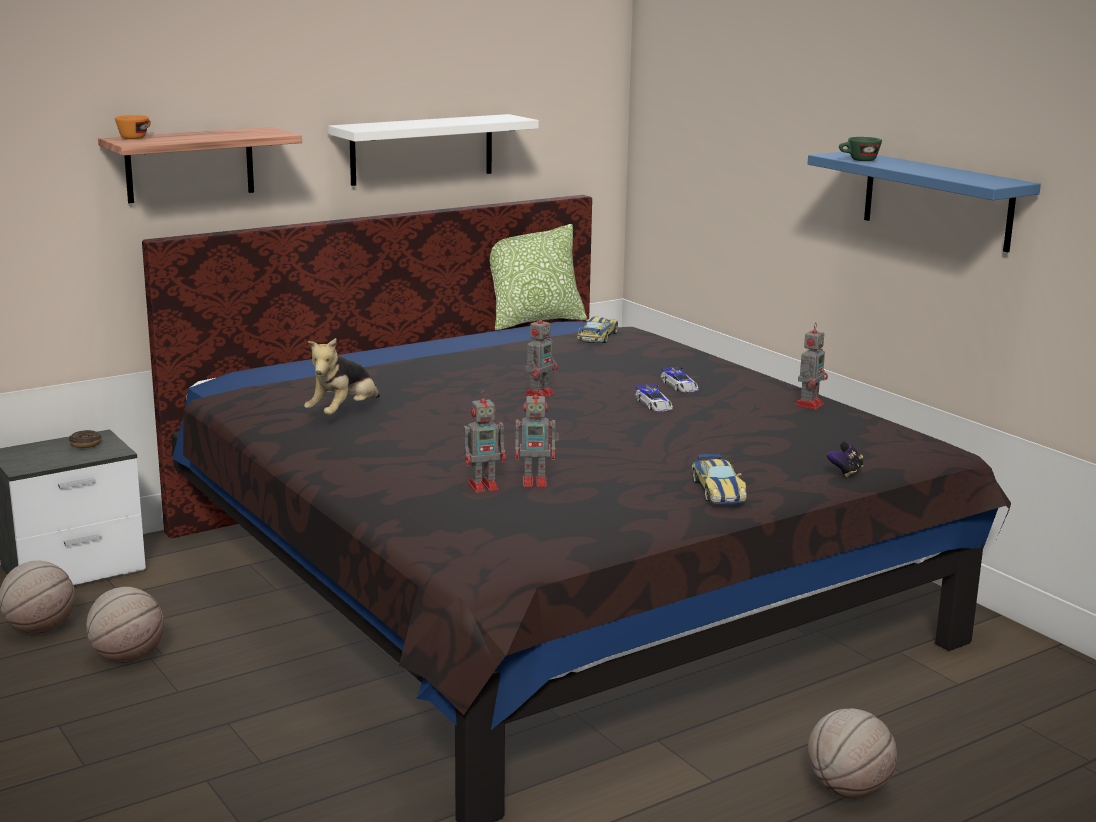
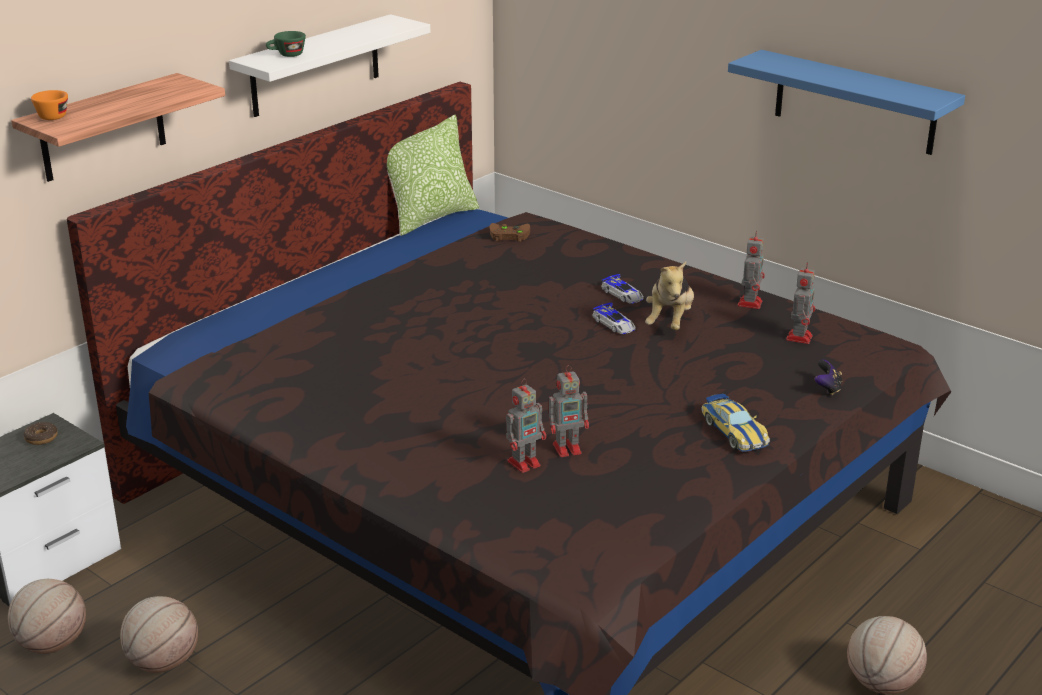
camera: 15 degrees left, 10 degrees up
plush toy [304,338,380,415] -> plush toy moved to [645,261,694,330]
toy robot [525,313,558,398] -> toy robot moved to [786,262,816,344]
toy car [577,317,618,343] -> brown game controller [490,223,530,242]
green cup [839,137,882,161] -> green cup moved to [266,31,306,57]

